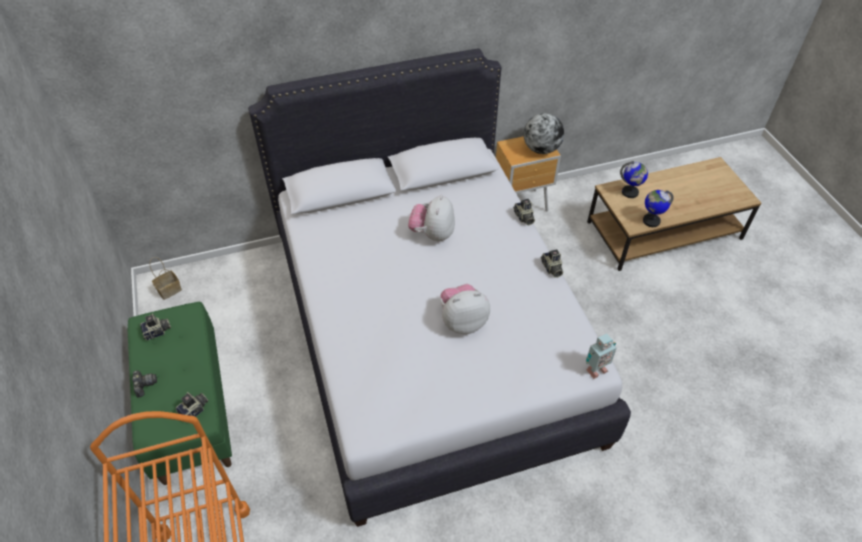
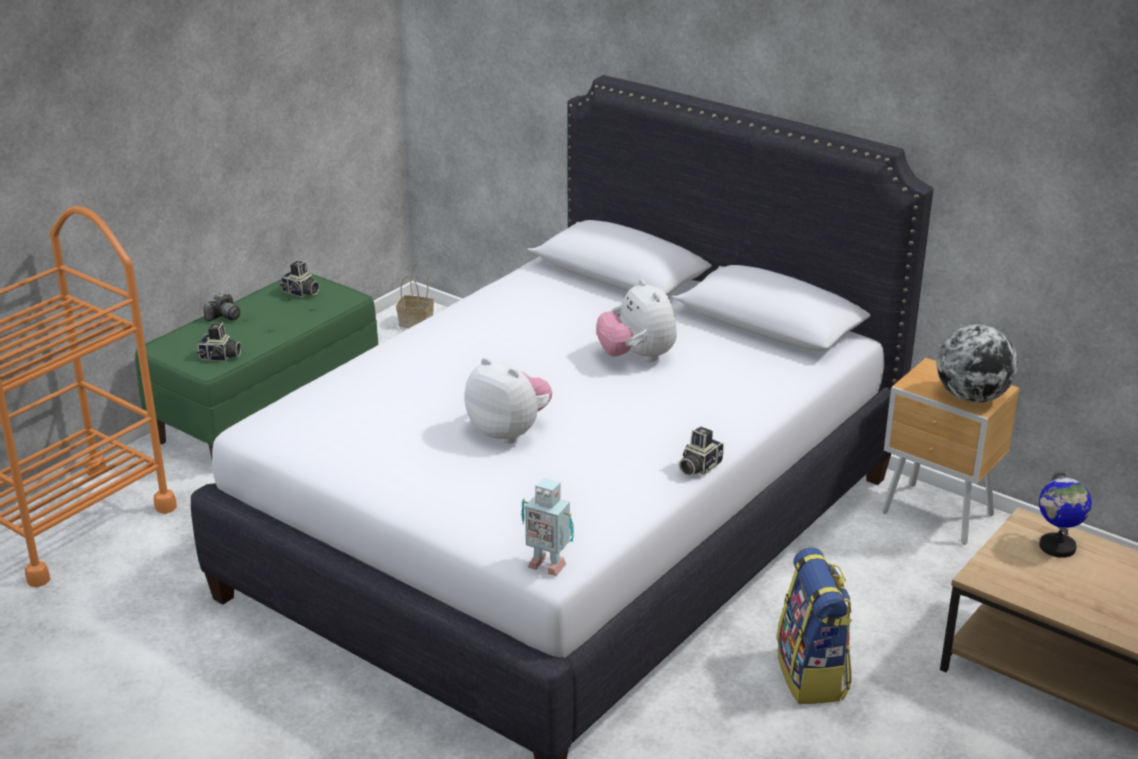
camera: 55 degrees right, 20 degrees down
plush toy [408,195,455,241] -> plush toy turned 90 degrees counterclockwise [596,279,677,362]
camera [513,199,535,225] -> none
globe [643,190,674,227] -> none
none -> backpack [777,548,852,704]

